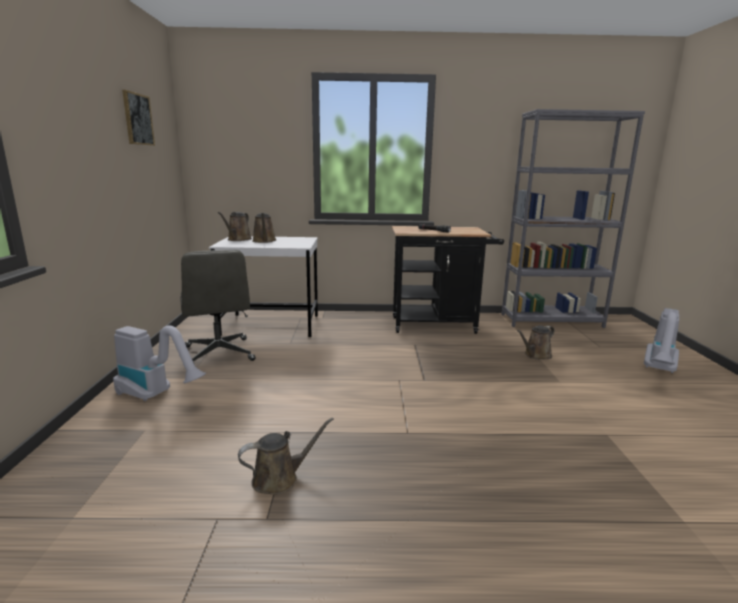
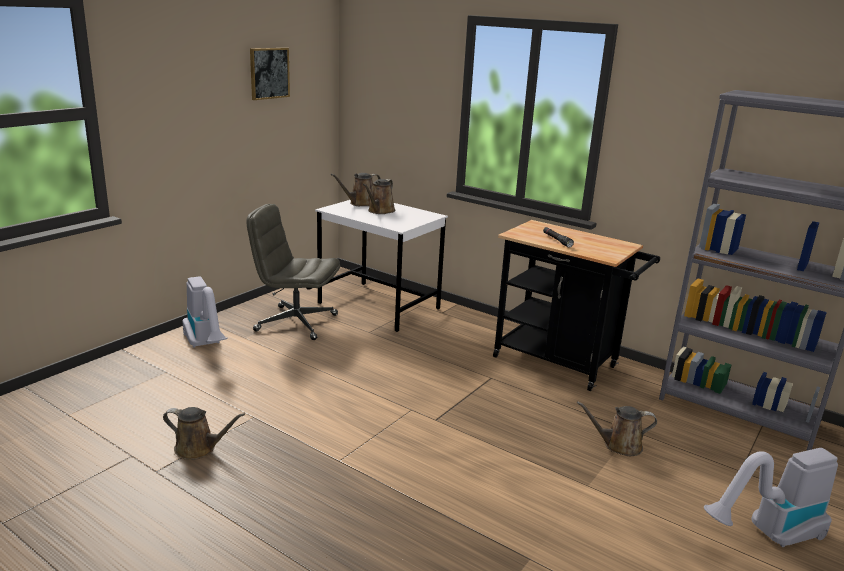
camera: 35 degrees right, 5 degrees up
grey office chair [180,250,255,363] -> grey office chair turned 90 degrees clockwise [246,204,340,340]

